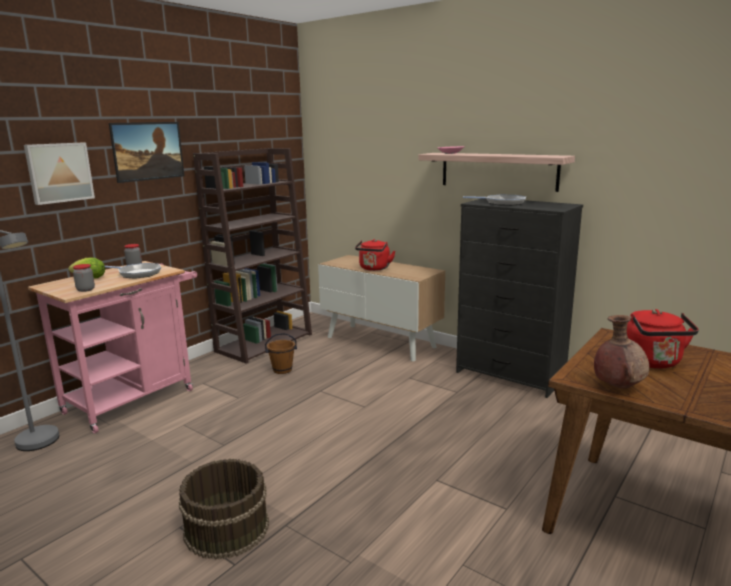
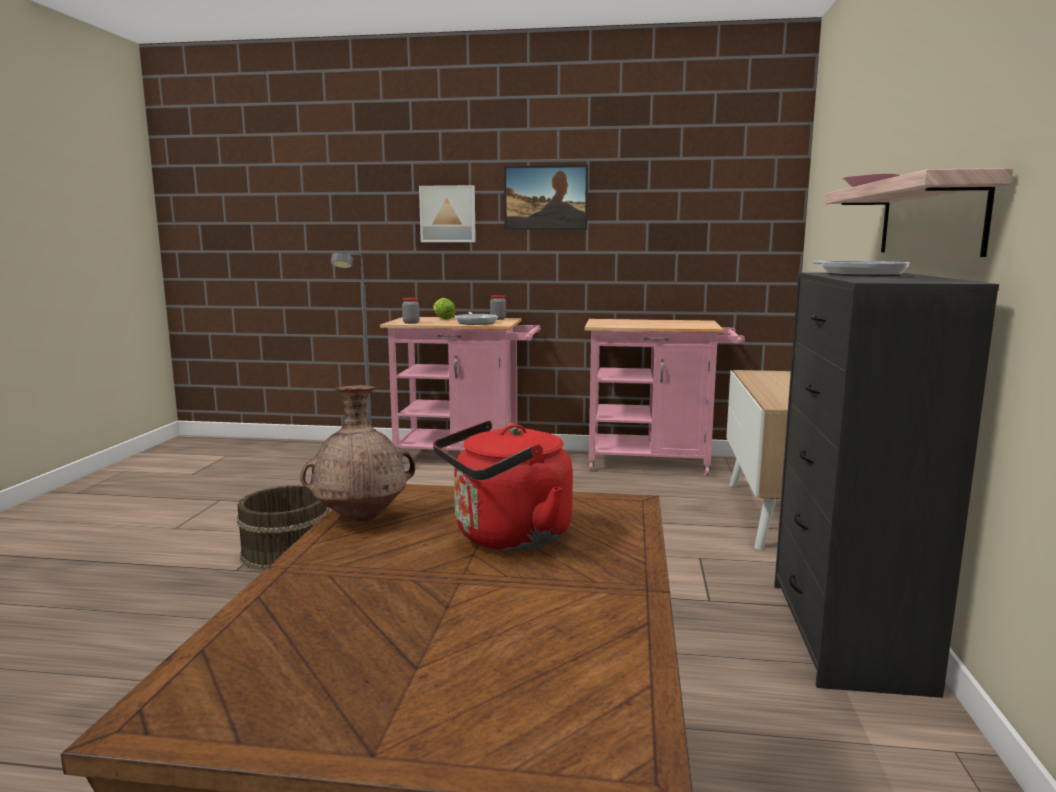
camera: 60 degrees right, 5 degrees down
brown bookcase [193,148,312,364] -> pink cart [584,319,745,476]
brown bucket [265,333,297,374] -> none
red kettle [355,239,395,271] -> none

